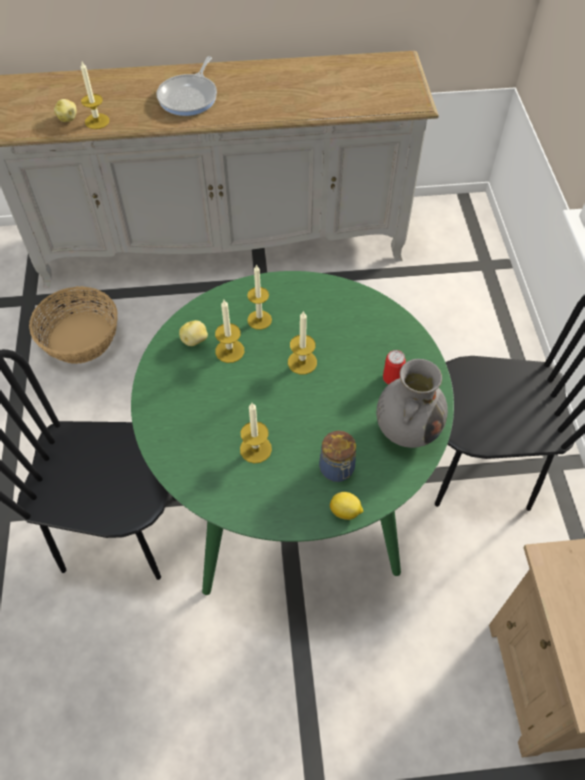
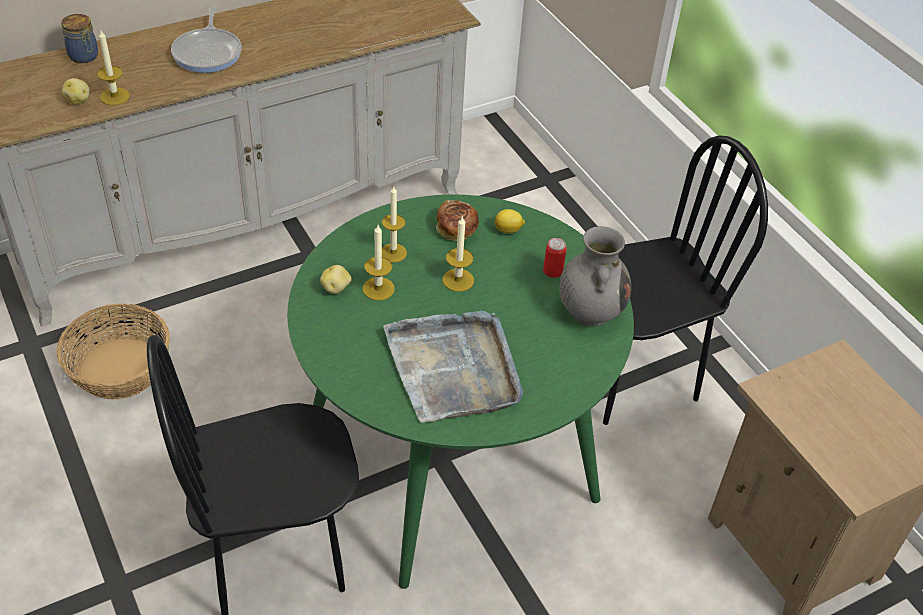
camera: 25 degrees left, 10 degrees down
candle [240,403,272,463] -> grey tray [383,311,523,423]
jar [319,431,356,482] -> jar moved to [61,14,98,63]
lemon [330,492,363,520] -> lemon moved to [495,209,525,233]
none -> bread [436,200,479,241]

